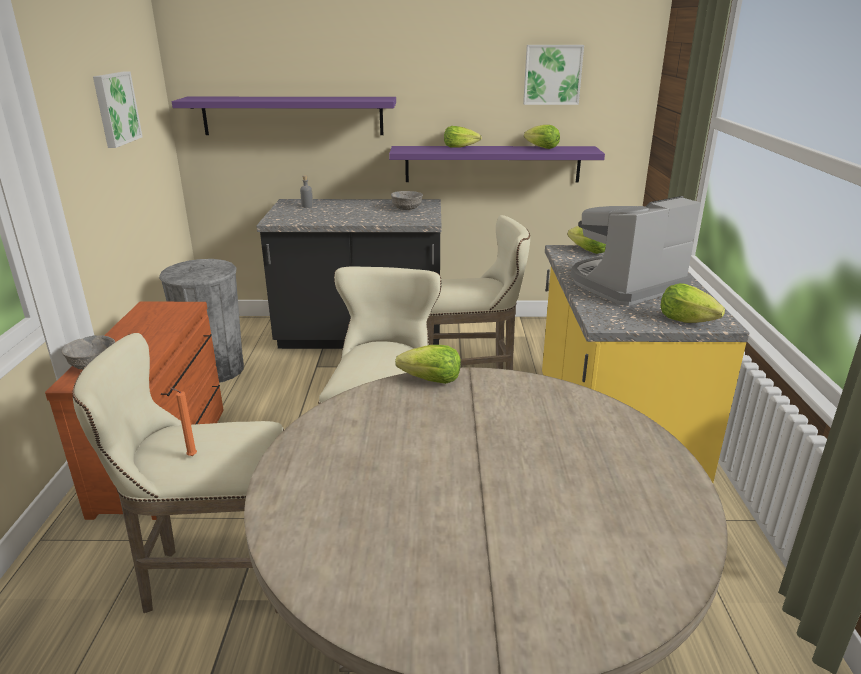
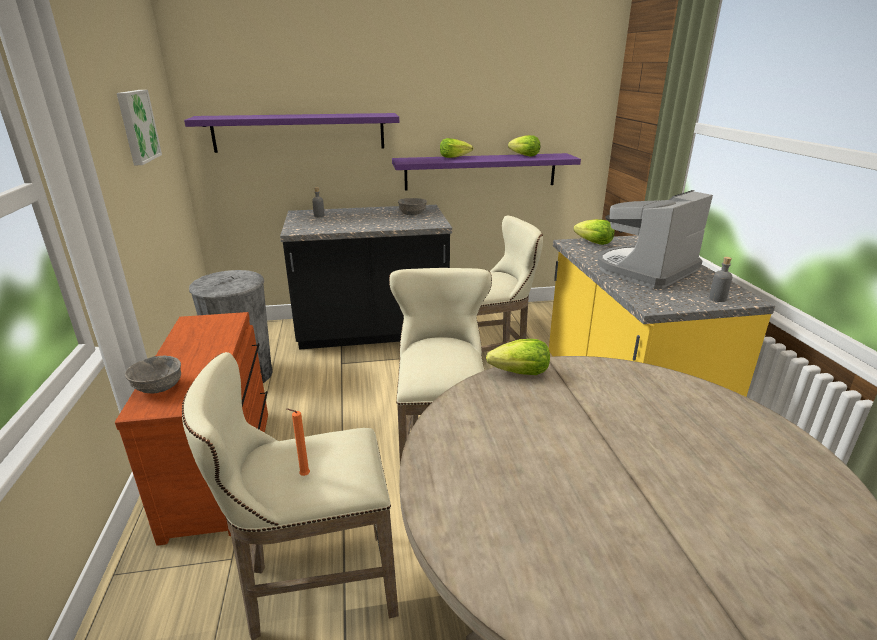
camera: 10 degrees left, 0 degrees up
picture [523,45,584,105] -> none
lettuce [660,283,725,323] -> grey bottle [709,257,732,302]

